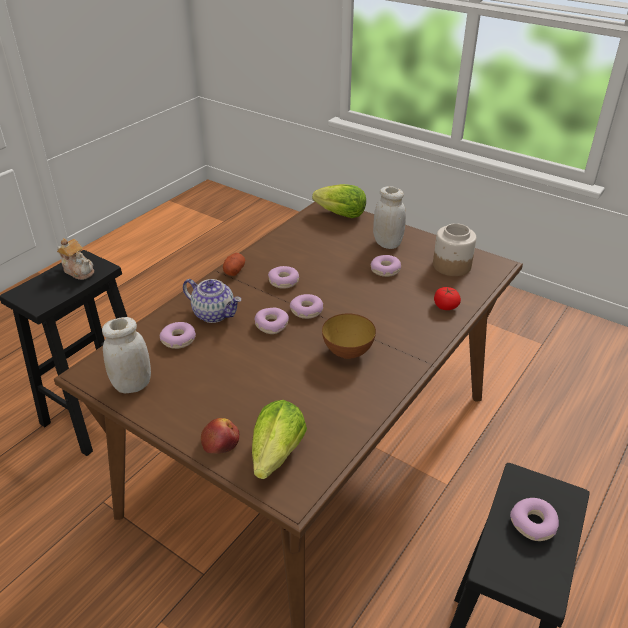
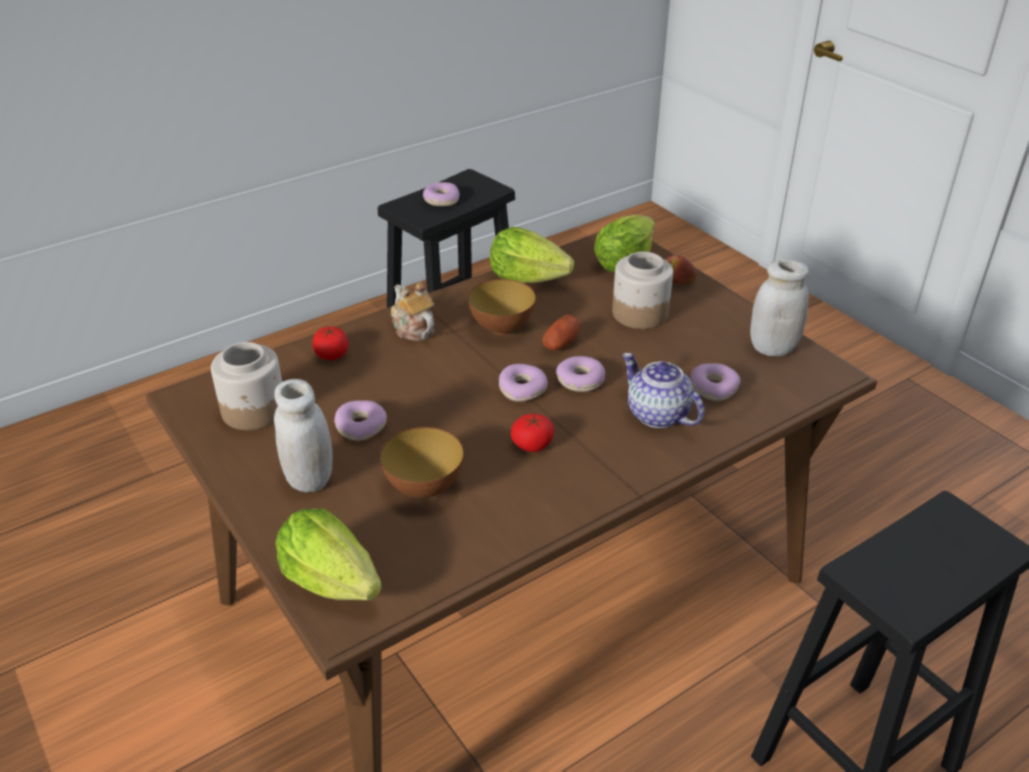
camera: 160 degrees left, 0 degrees up
teapot [57,238,94,280] -> teapot moved to [391,282,434,341]
potato [223,253,245,276] -> potato moved to [542,315,581,350]
donut [268,266,299,289] -> tomato [511,414,554,452]
none -> bowl [380,427,464,498]
none -> lettuce [490,227,574,283]
none -> jar [612,252,673,329]

